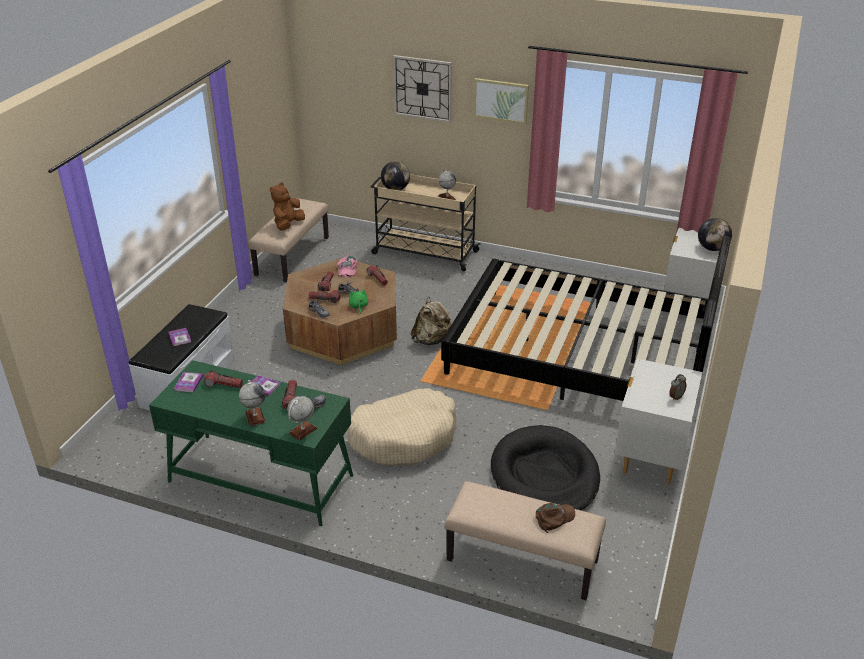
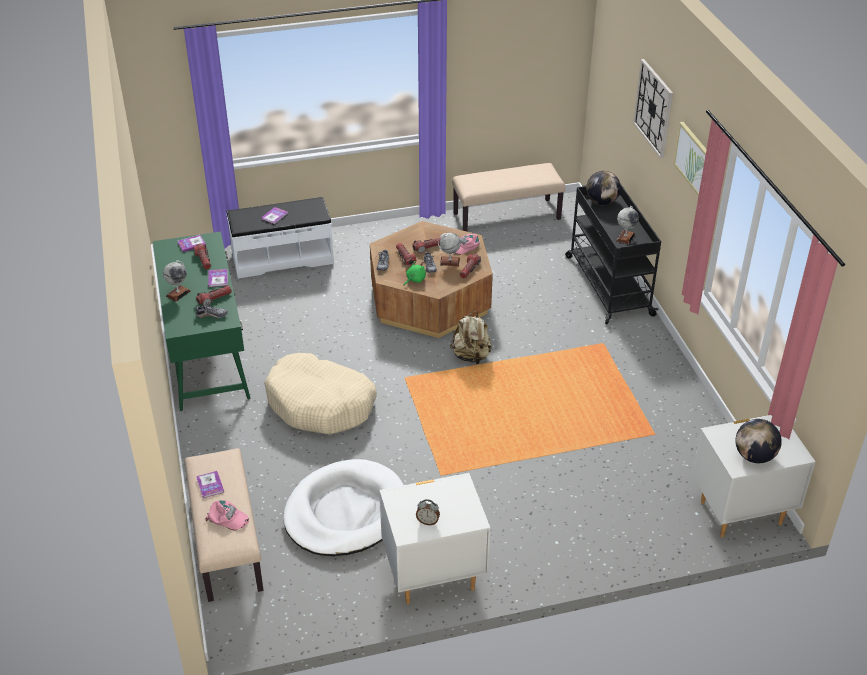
camera: 55 degrees right, 5 degrees up
brown plush toy [270,182,305,231] -> none
globe [287,396,317,441] -> globe moved to [438,233,461,266]
beige cart [371,174,481,272] -> black cart [565,183,661,324]
black bed [441,236,731,411] -> none
black dog bed [491,425,600,511] -> white dog bed [283,459,404,556]
brown cap [536,503,575,533] -> pink cap [205,500,249,530]
none -> book [196,471,224,498]

